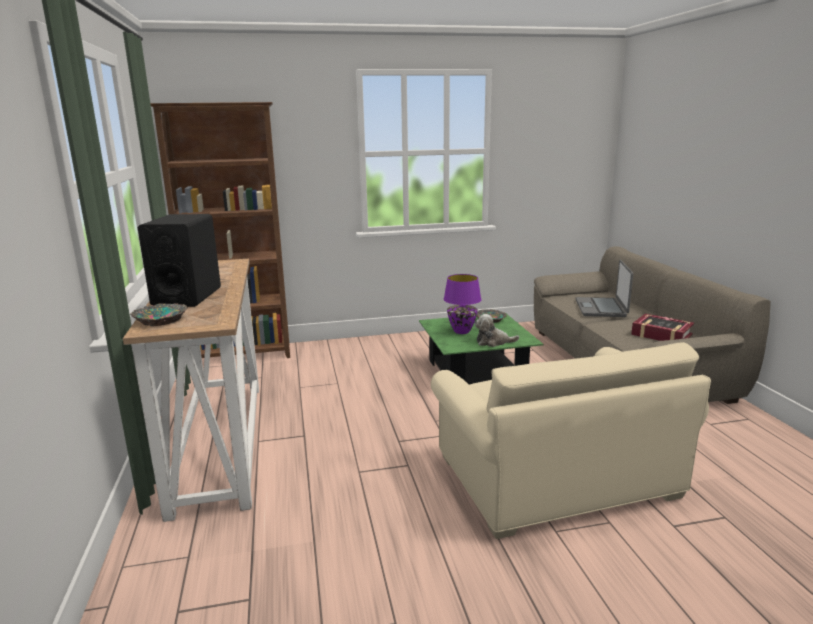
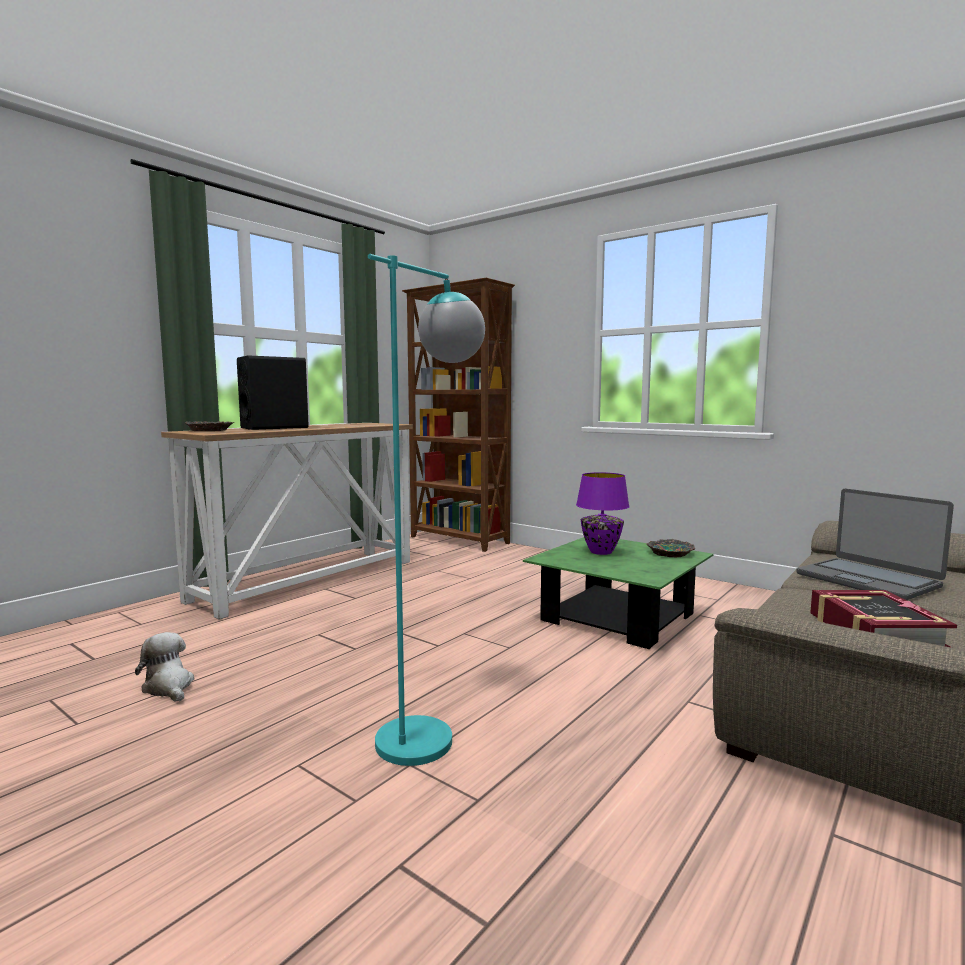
camera: 50 degrees right, 10 degrees down
beige armchair [431,342,711,539] -> turquoise floor lamp [368,254,485,766]
plush toy [475,314,519,347] -> plush toy moved to [135,632,194,702]
laptop [576,260,633,317] -> laptop turned 90 degrees counterclockwise [796,489,954,600]

